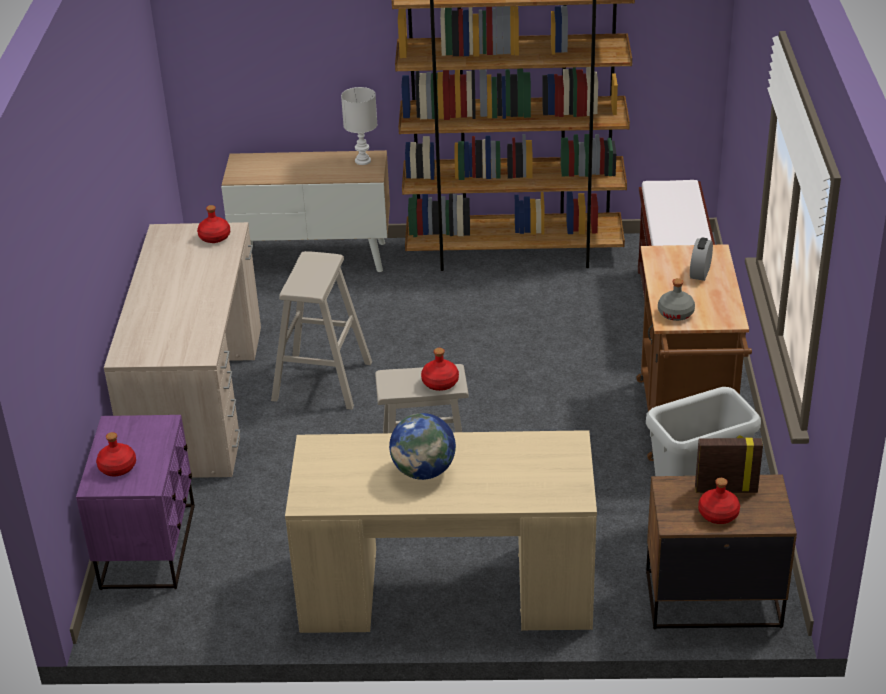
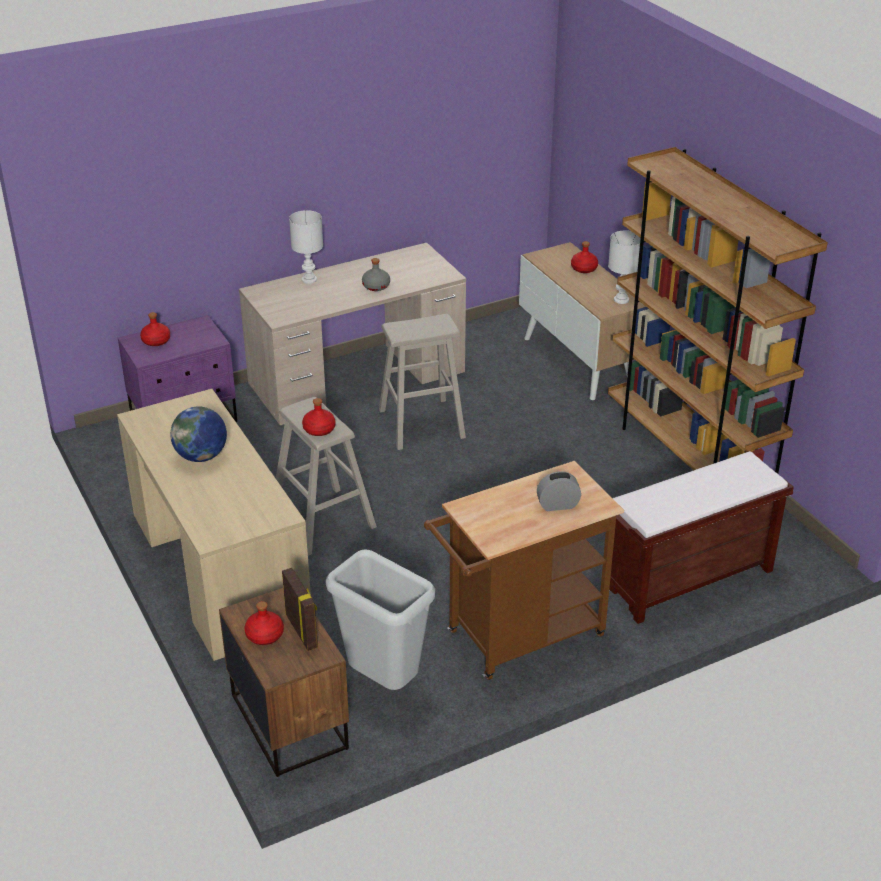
camera: 60 degrees right, 0 degrees up
red bottle [197,205,230,243] -> red bottle moved to [571,241,598,273]
grey bottle [658,278,695,321] -> grey bottle moved to [362,258,390,291]
none -> white table lamp [289,210,323,284]

